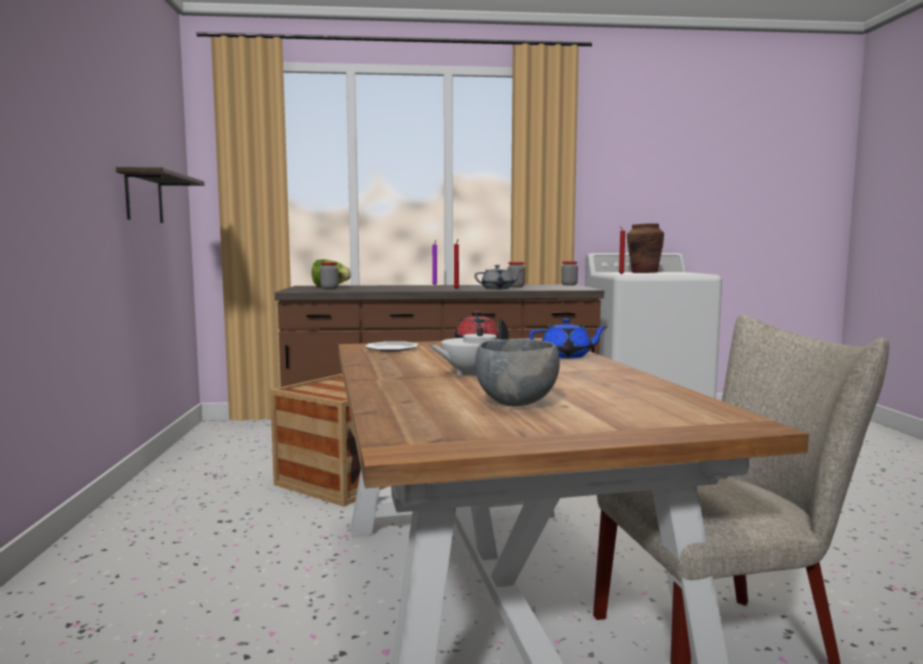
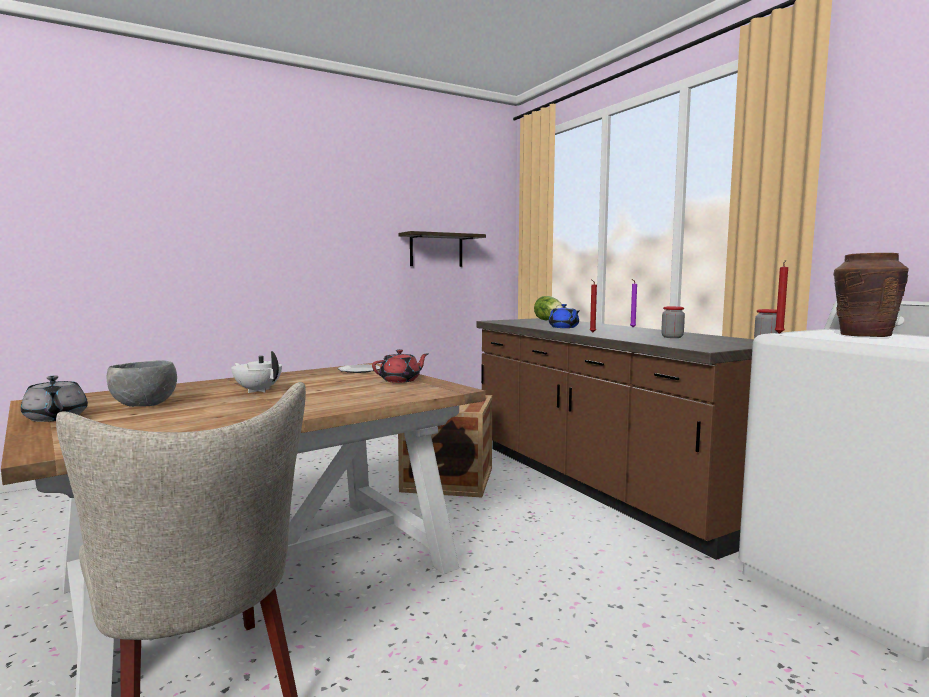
camera: 65 degrees right, 0 degrees up
jar [320,262,339,289] -> none
grey teapot [474,265,522,290] -> grey teapot moved to [21,376,88,422]
blue teapot [529,318,607,359] -> blue teapot moved to [549,304,580,328]

